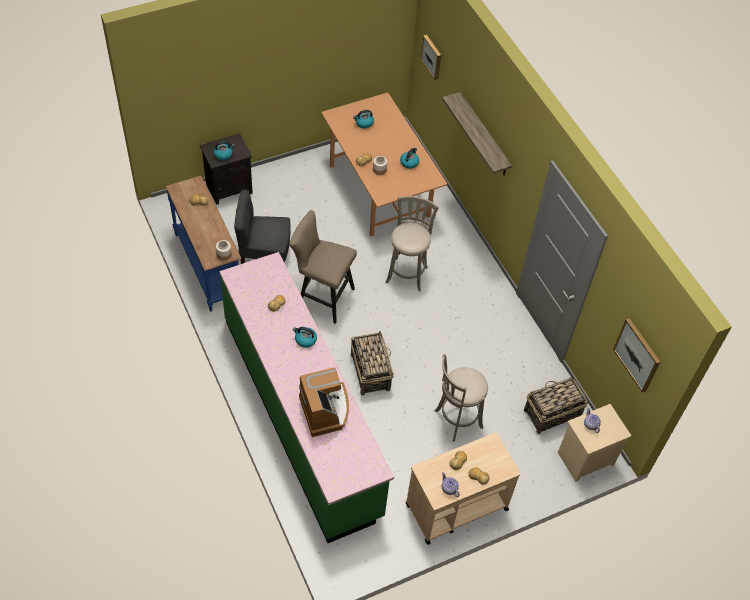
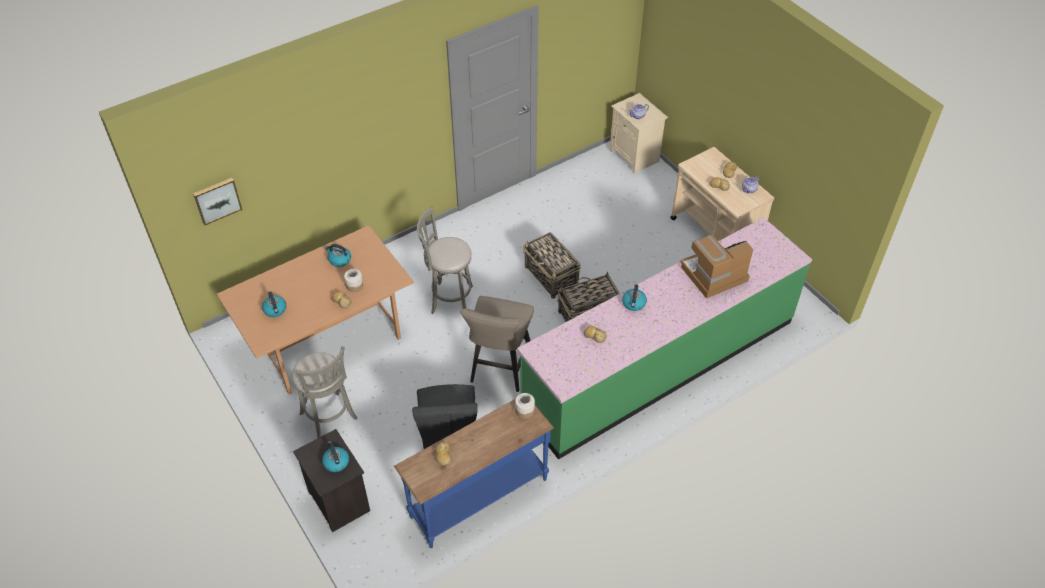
camera: 95 degrees left, 5 degrees down
grey stool [435,354,488,441] -> grey stool moved to [292,346,357,438]
shelf [442,92,512,175] -> none
basket [524,376,588,434] -> basket moved to [523,232,581,299]
picture [613,318,660,393] -> none

